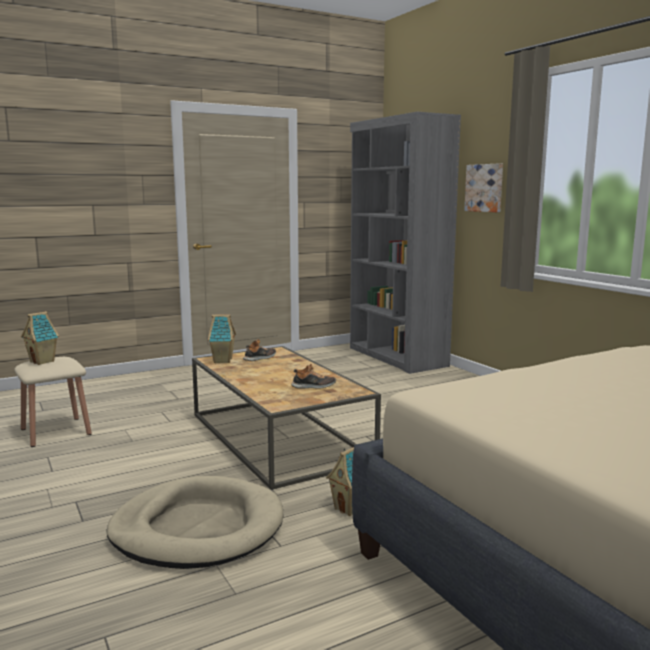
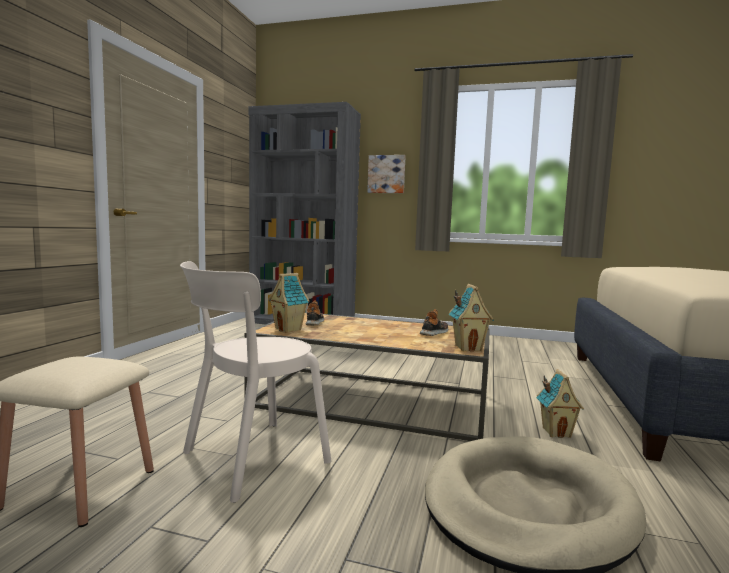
camera: 45 degrees left, 5 degrees down
toy house [21,311,59,365] -> toy house moved to [448,284,494,351]
none -> beige chair [180,261,331,503]

